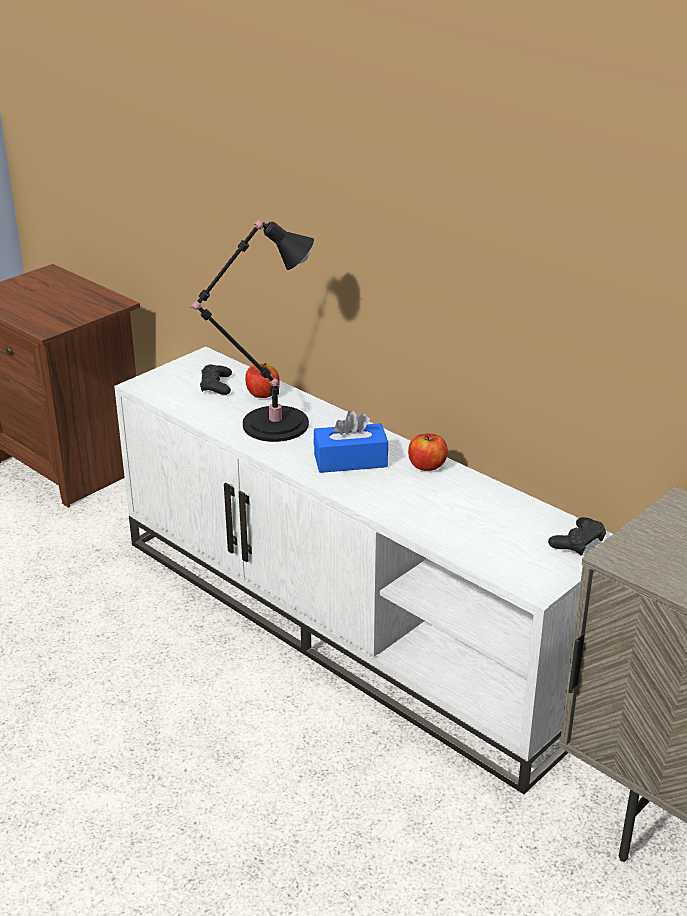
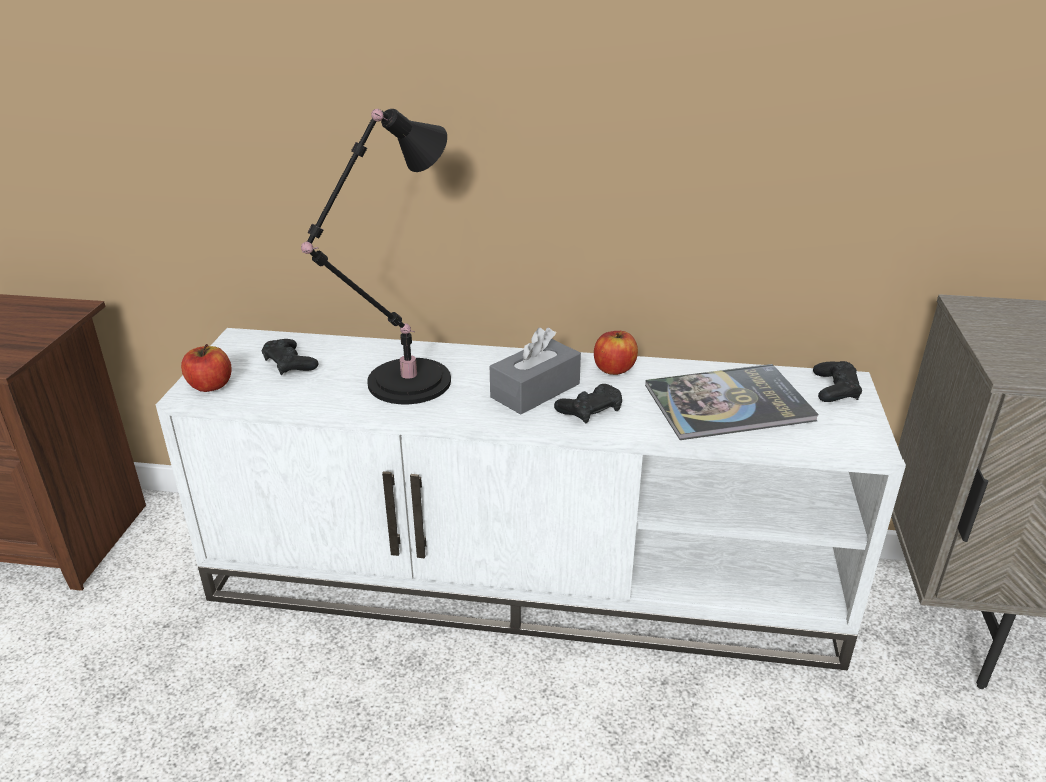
camera: 35 degrees left, 0 degrees up
apple [245,363,280,398] -> apple moved to [181,344,232,392]
blue tissue box [314,410,388,473] -> grey tissue box [490,327,581,415]
none -> black game controller [554,384,622,424]
none -> book [645,364,819,440]

